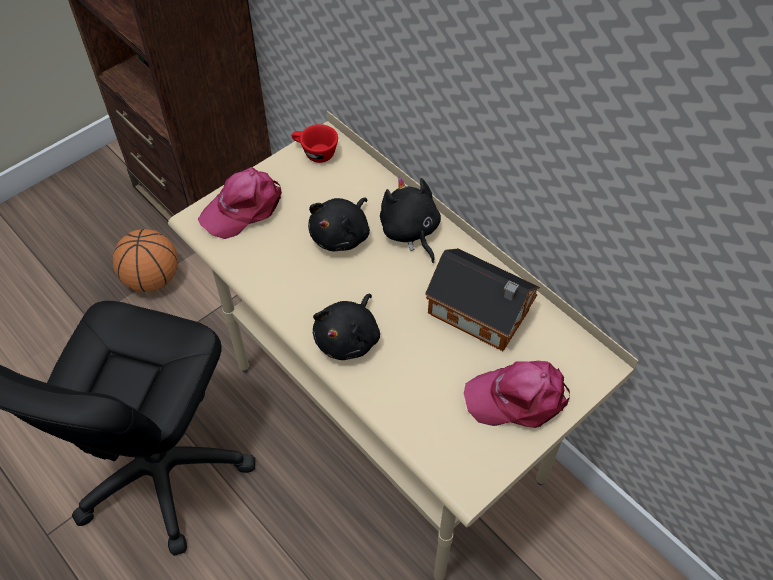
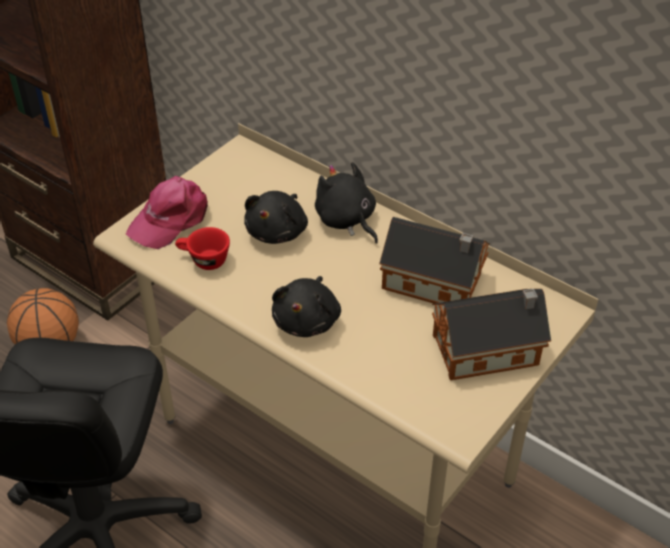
camera: 10 degrees left, 10 degrees down
red cup [292,124,338,163] -> red cup moved to [175,227,230,270]
pink cap [464,361,570,428] -> toy house [432,289,551,380]

